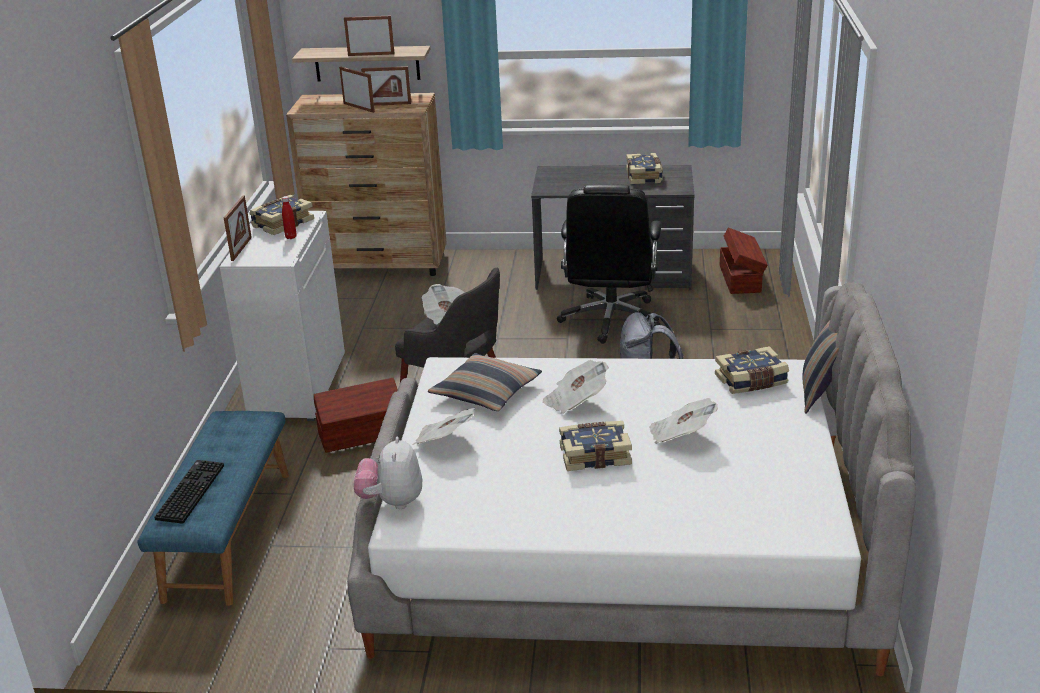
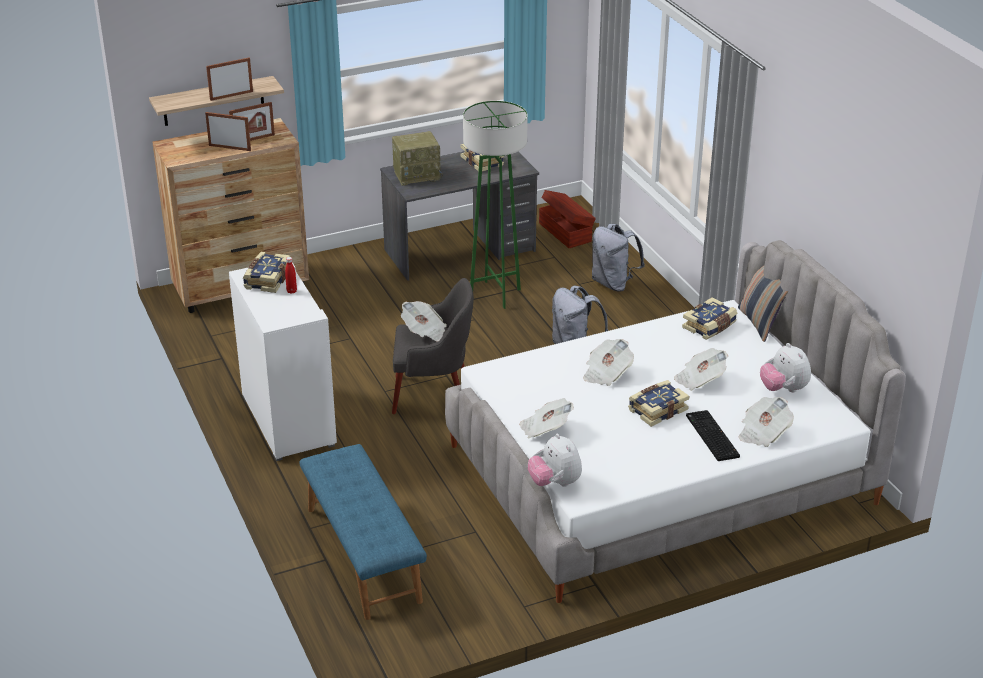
camera: 30 degrees left, 5 degrees up
keyboard [154,460,224,524] -> keyboard moved to [686,410,740,461]
picture frame [224,196,252,261] -> none
brown storage box [314,378,398,453] -> none
pillow [428,353,542,411] -> none
black office chair [557,184,662,344] -> green floor lamp [463,101,528,309]
none -> radio [392,131,443,186]
none -> grey backpack [592,224,645,291]
none -> newspaper [739,397,794,447]
none -> plush toy [760,343,811,392]

